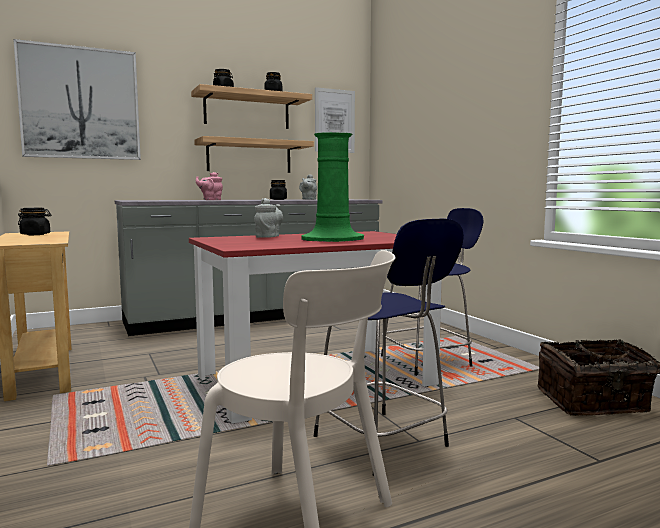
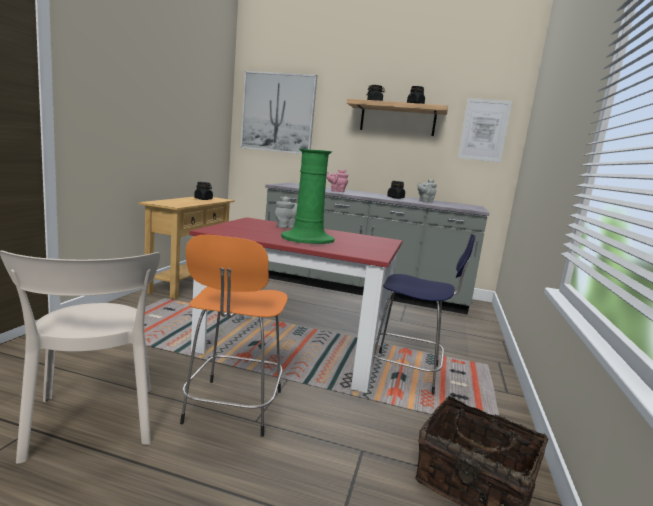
camera: 40 degrees right, 5 degrees up
shelf [194,136,314,173] -> none
blue stool [314,218,464,476] -> orange stool [180,234,288,437]

